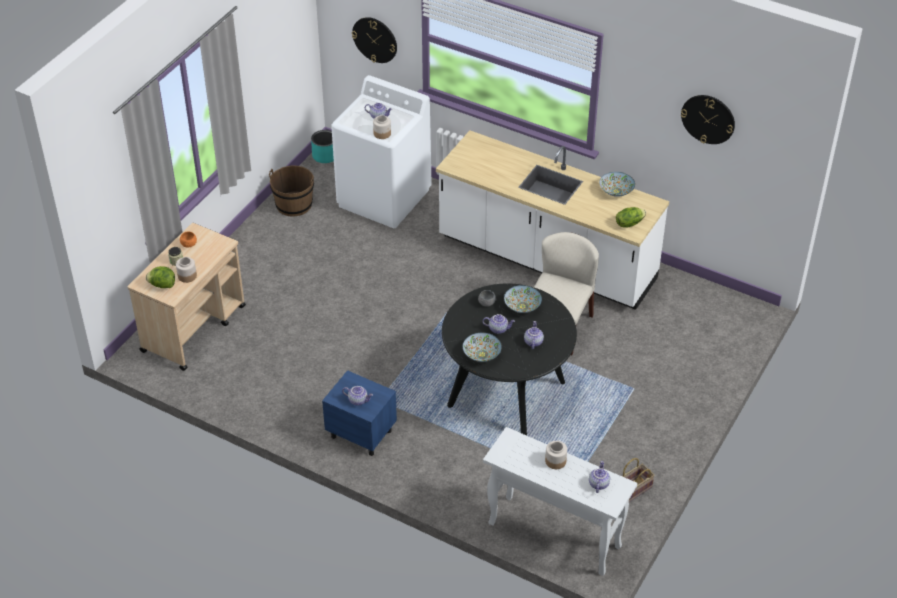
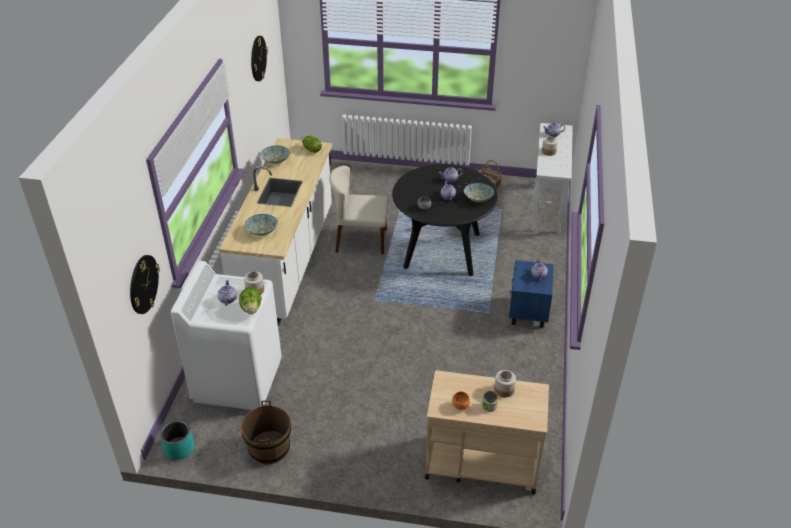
camera: 110 degrees left, 5 degrees down
lettuce [146,266,175,288] -> lettuce moved to [239,287,262,314]
bowl [504,285,542,313] -> bowl moved to [245,214,278,236]

